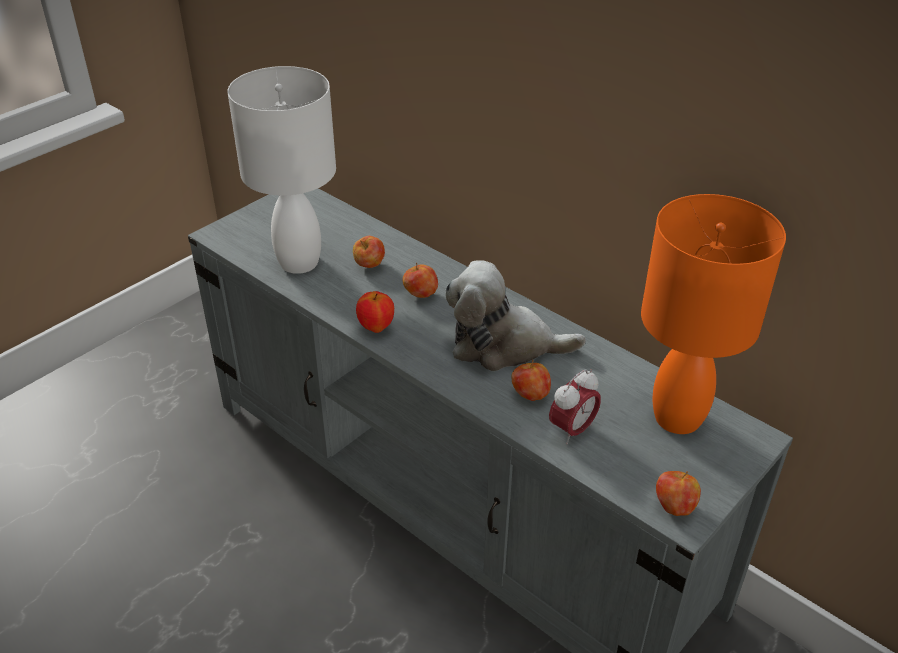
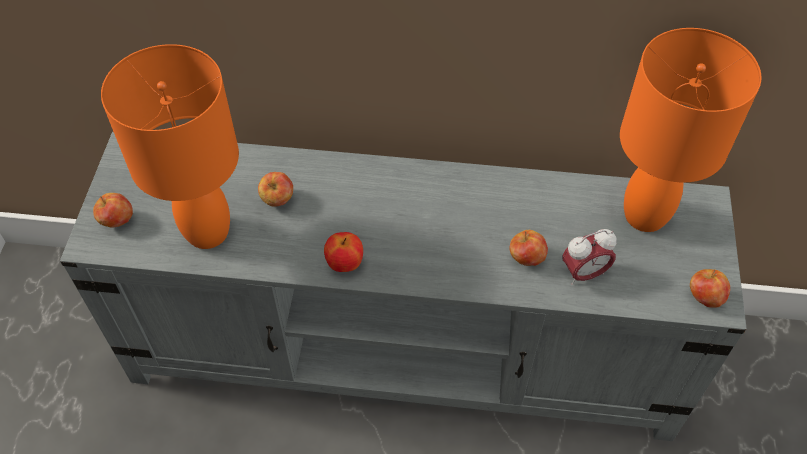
camera: 35 degrees left, 15 degrees up
white table lamp [227,66,336,274] -> orange table lamp [101,44,239,249]
apple [402,263,438,298] -> apple moved to [93,193,133,227]
plush toy [445,260,586,371] -> none
alarm clock [549,369,601,444] -> alarm clock turned 60 degrees clockwise [562,229,617,285]

